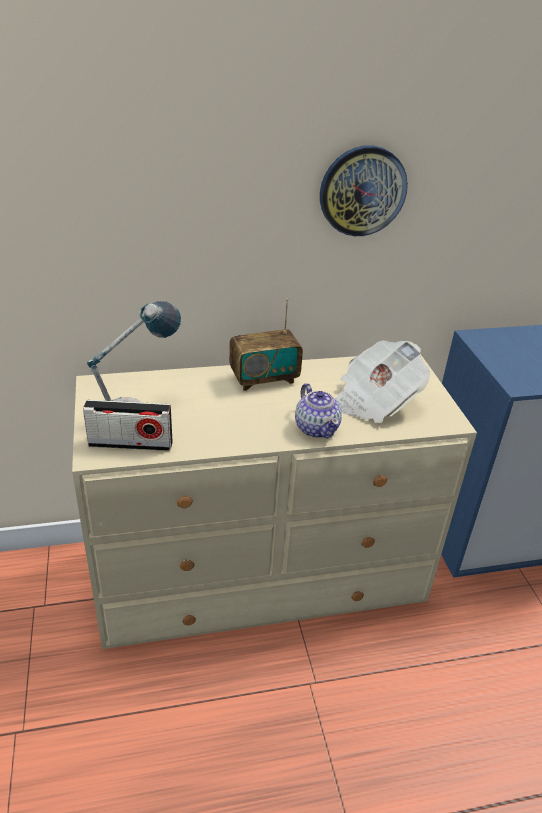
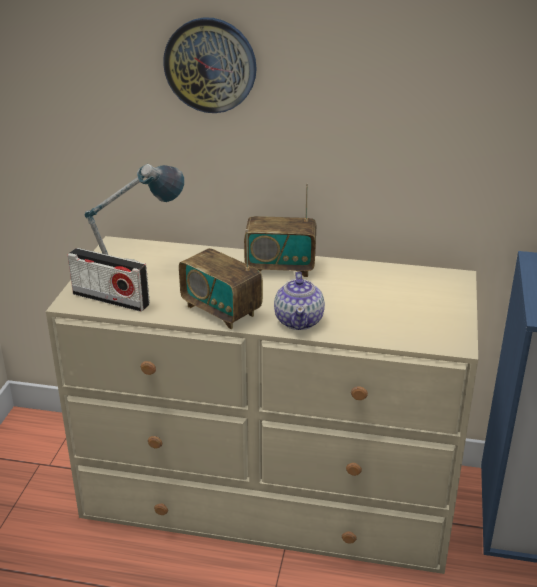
camera: 25 degrees right, 5 degrees down
wall clock [320,145,408,236] -> wall clock moved to [163,17,257,113]
newspaper [335,340,430,423] -> none
none -> radio [179,229,263,329]

